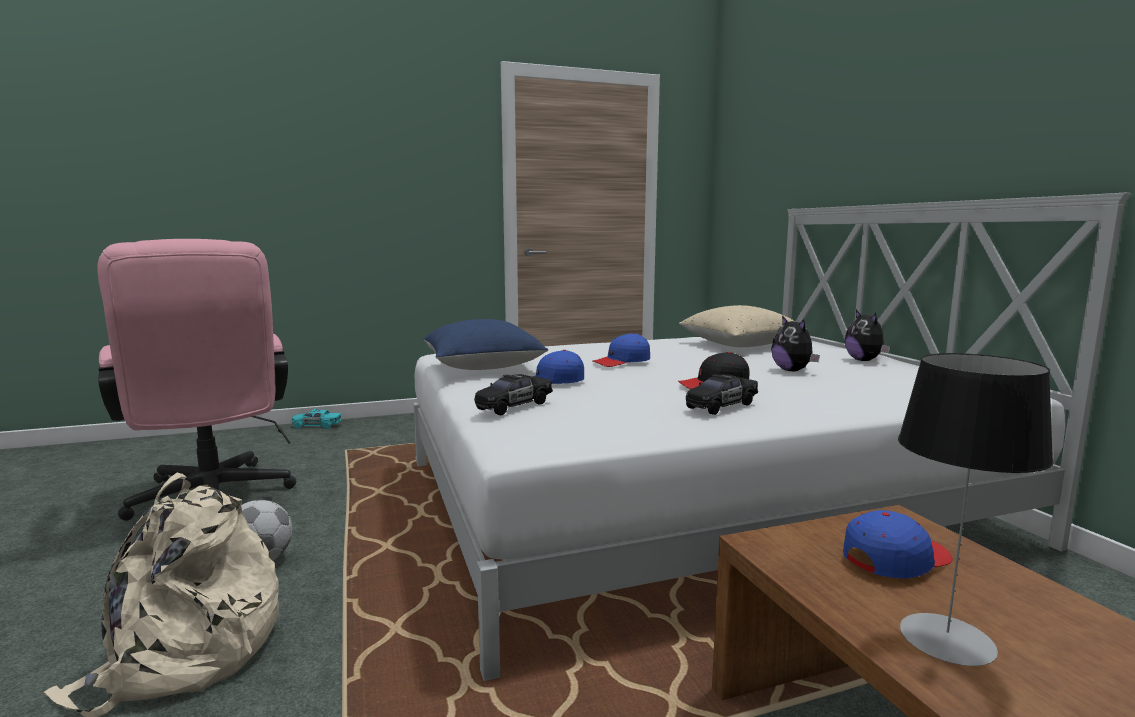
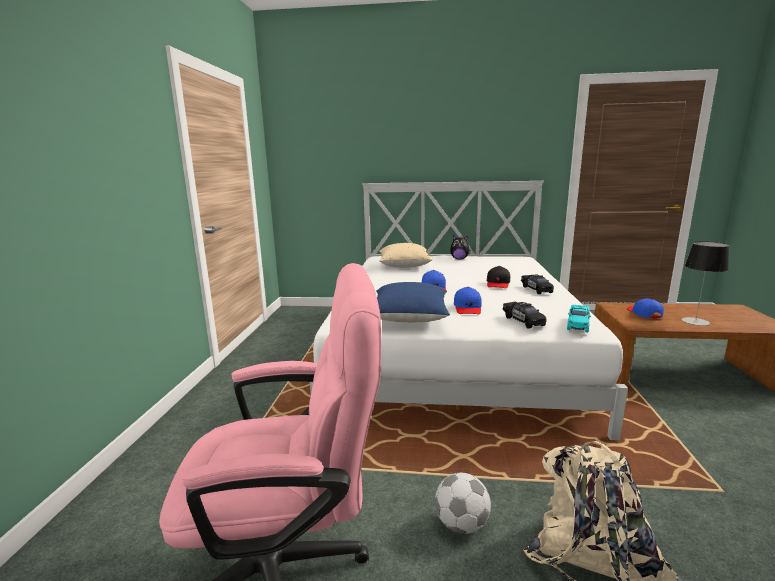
camera: 65 degrees left, 5 degrees up
turquoise toy car [292,409,342,429] -> turquoise toy car moved to [567,305,591,333]
plush toy [771,316,820,371] -> none

